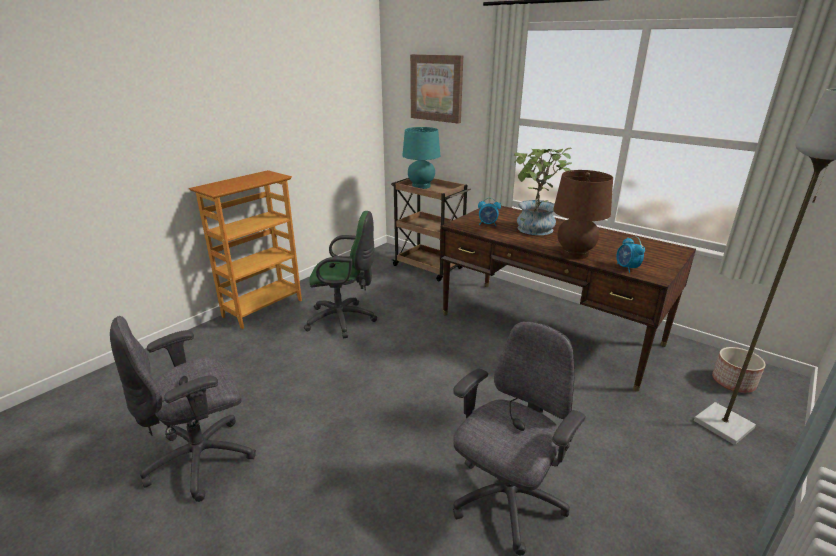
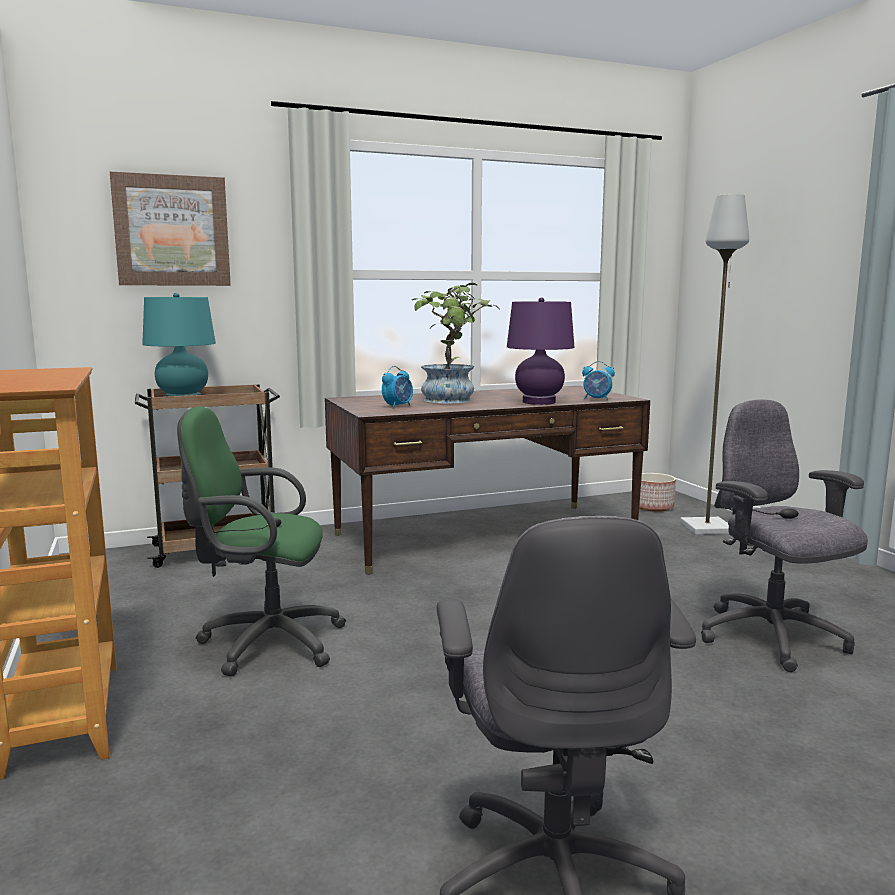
camera: 60 degrees left, 15 degrees down
green office chair [304,211,377,338] -> green office chair turned 120 degrees counterclockwise [177,407,346,677]
brown table lamp [553,170,613,259] -> purple table lamp [507,297,574,405]

